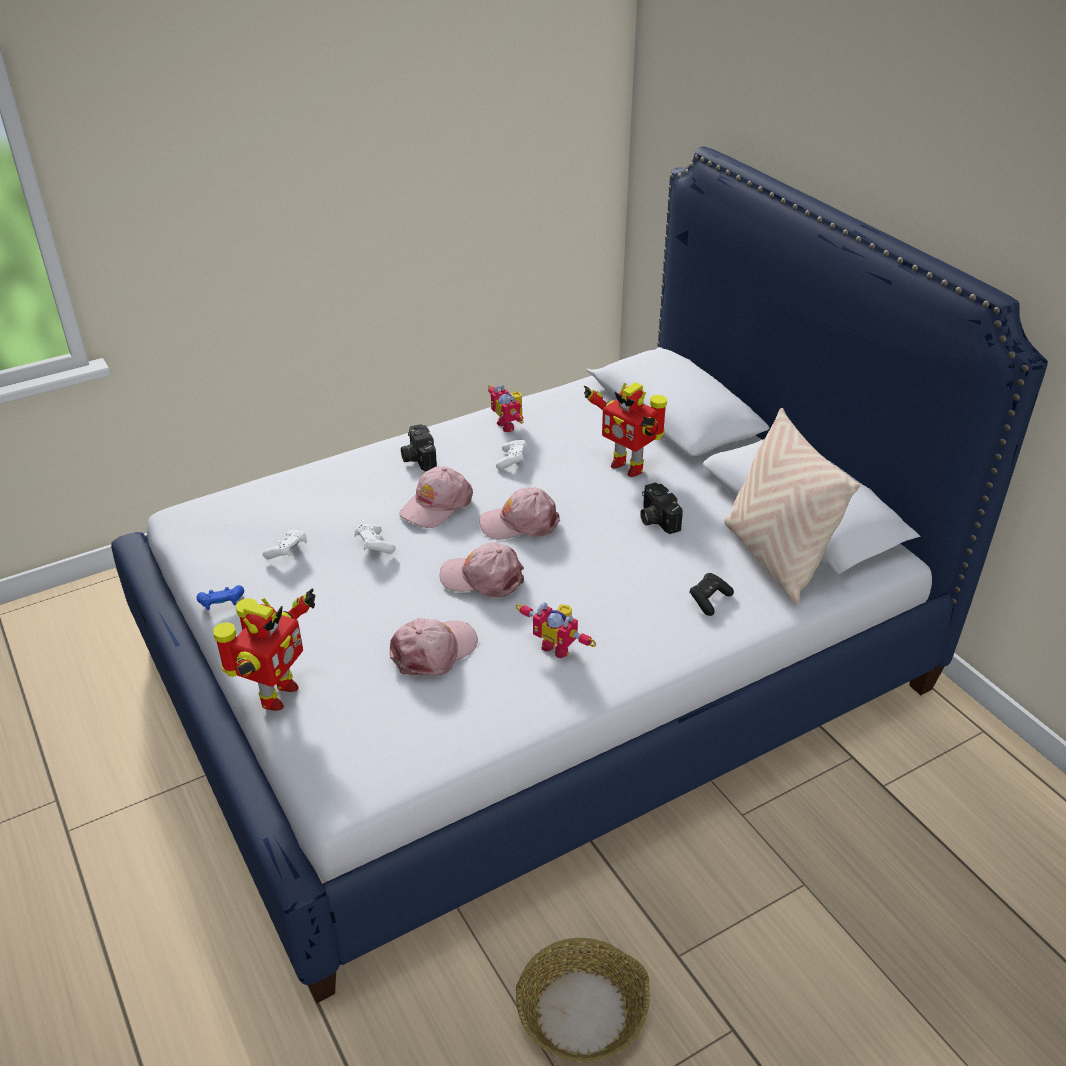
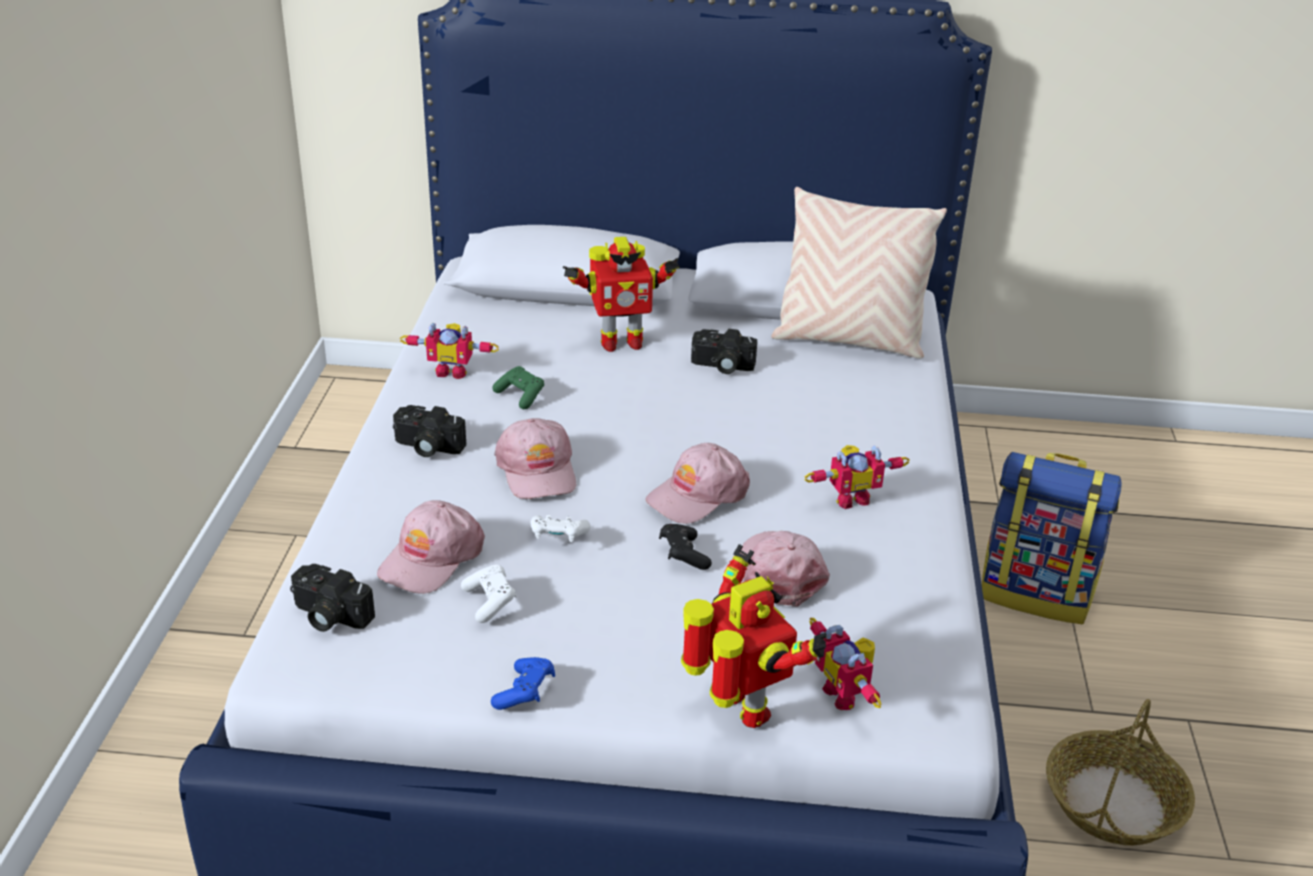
camera: 55 degrees left, 5 degrees down
pink cap [479,487,560,540] -> pink cap moved to [377,500,485,594]
white game controller [496,440,528,470] -> green game controller [493,366,544,409]
black game controller [689,573,734,616] -> black game controller moved to [659,524,712,570]
none -> camera [290,564,375,632]
none -> toy robot [809,618,882,710]
none -> backpack [982,452,1121,624]

